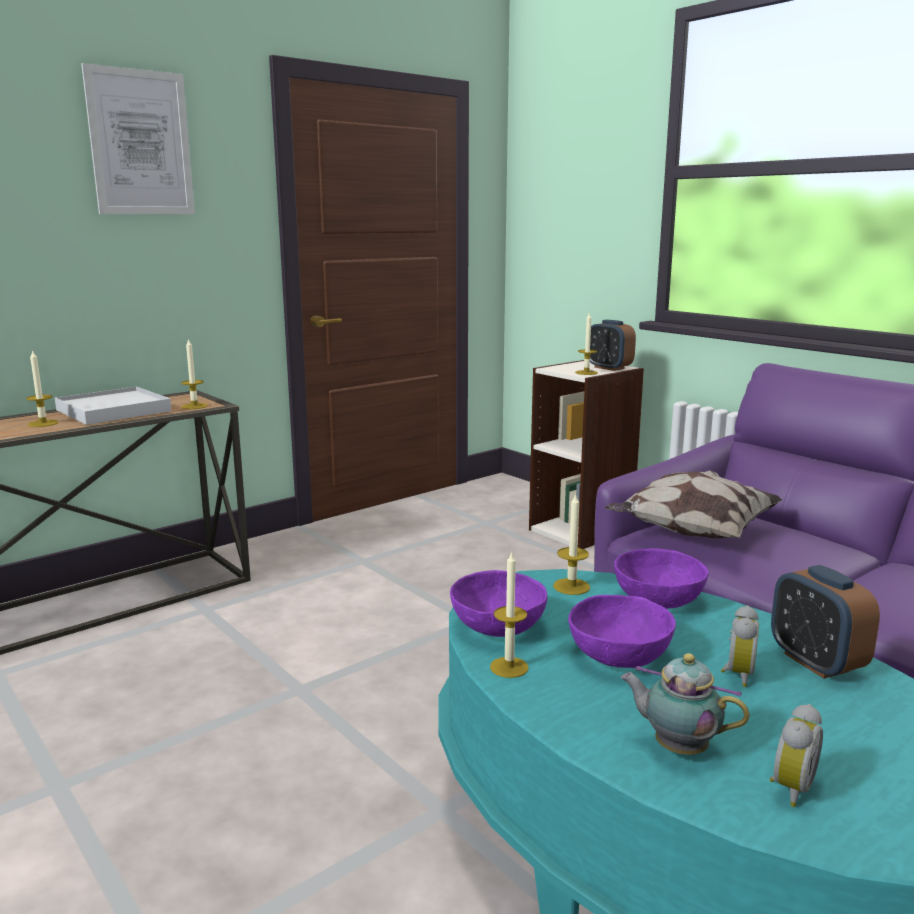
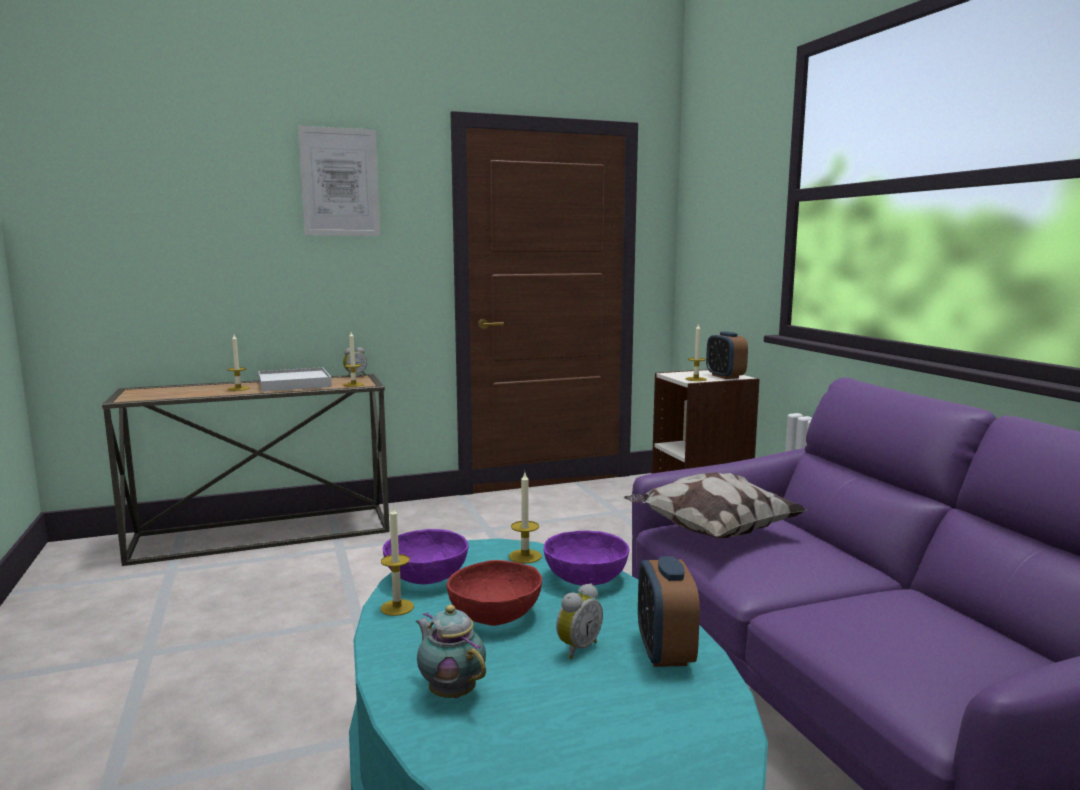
camera: 20 degrees right, 5 degrees down
purple bowl [568,595,676,668] -> red bowl [446,560,542,626]
alarm clock [770,704,823,807] -> alarm clock moved to [343,347,367,377]

